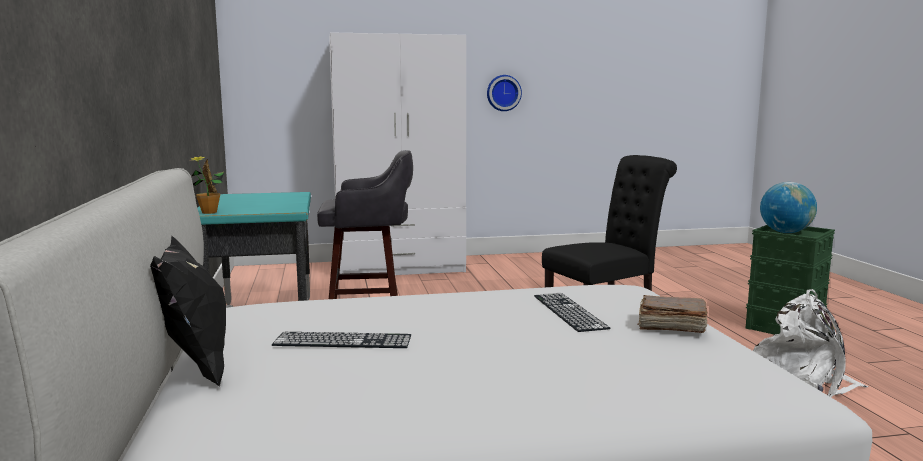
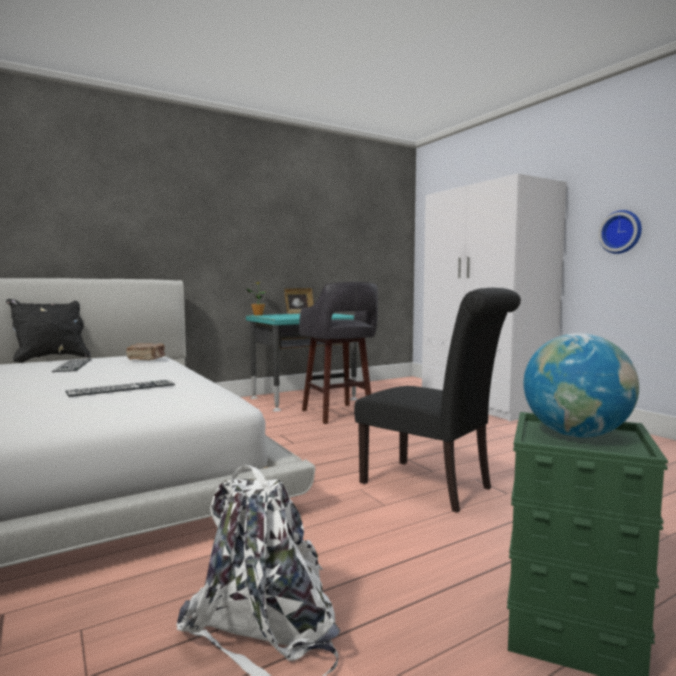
camera: 70 degrees right, 5 degrees down
brown book [638,295,708,333] -> brown book moved to [126,343,165,360]

